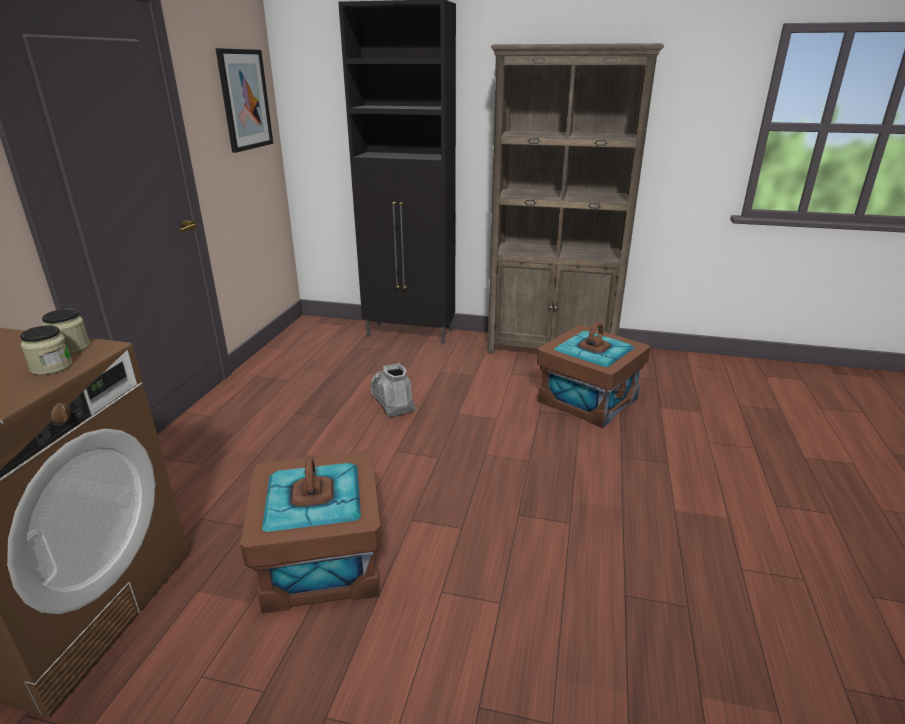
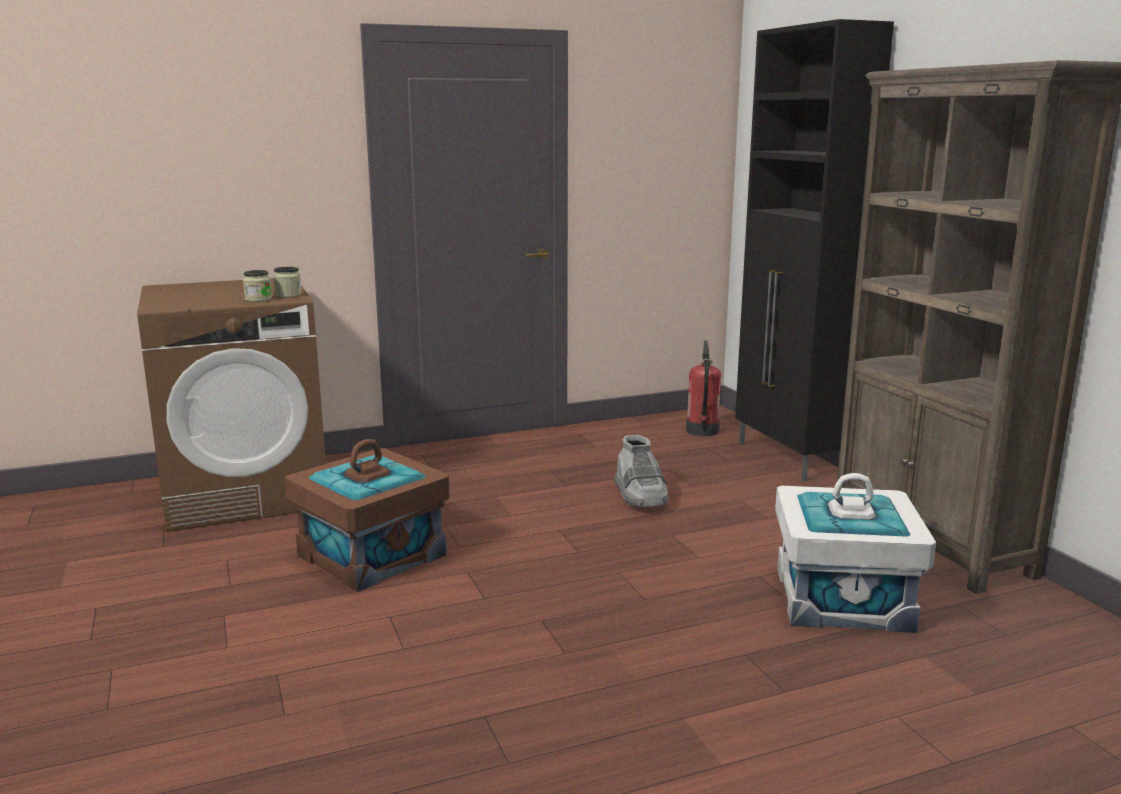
camera: 55 degrees right, 10 degrees down
picture [216,48,273,153] -> none
grey boot [371,363,415,417] -> grey boot turned 135 degrees clockwise [614,435,669,508]
brown storage box [537,322,650,428] -> white storage box [775,473,936,633]
none -> fire extinguisher [686,340,721,436]

